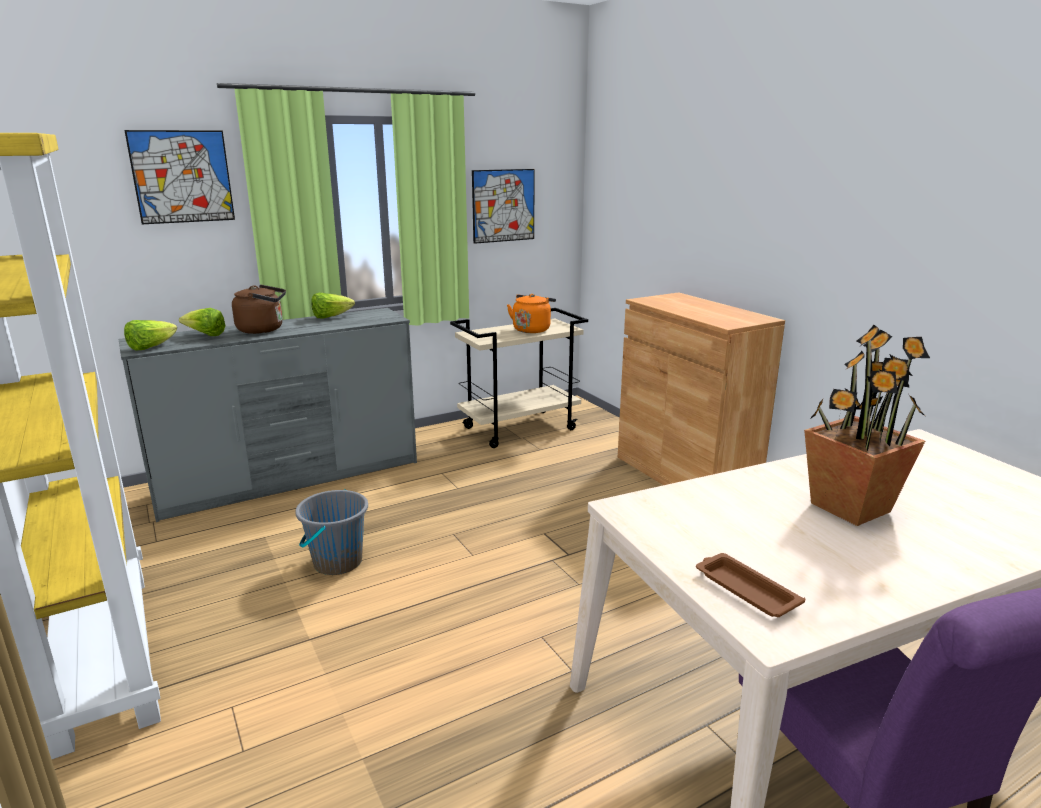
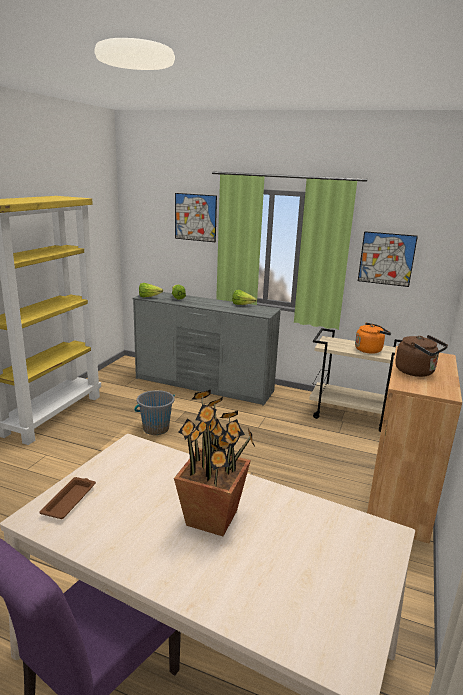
camera: 50 degrees right, 0 degrees up
brown kettle [232,285,286,334] -> brown kettle moved to [395,335,448,377]

